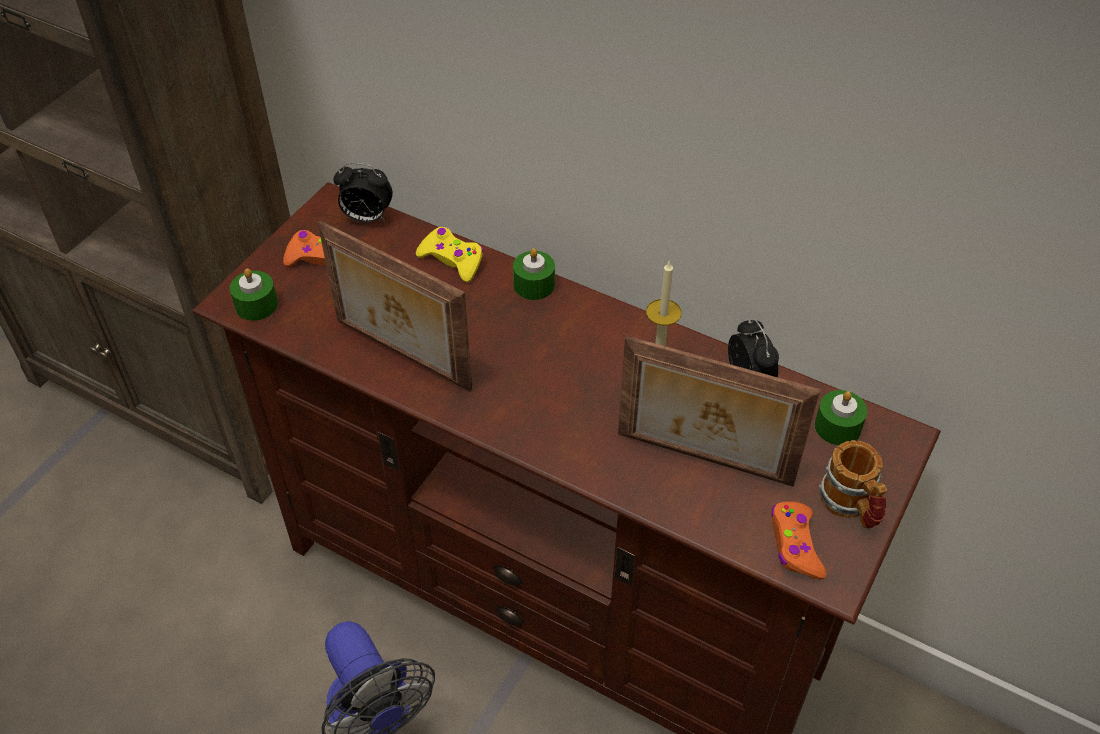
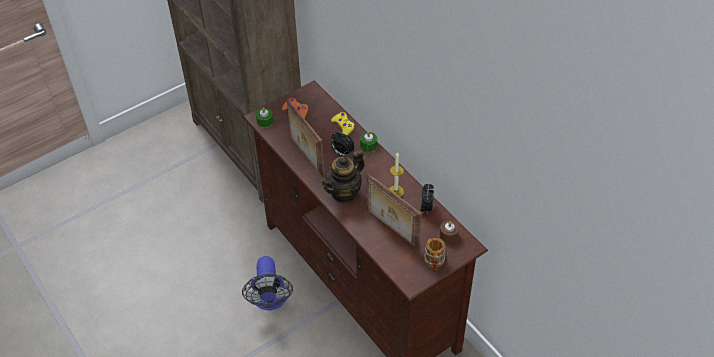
camera: 25 degrees right, 0 degrees up
alarm clock [333,163,393,223] -> alarm clock moved to [331,131,355,157]
orange game controller [771,501,826,580] -> none
green candle [815,390,867,446] -> brown candle [440,221,459,243]
none -> teapot [322,150,365,203]

